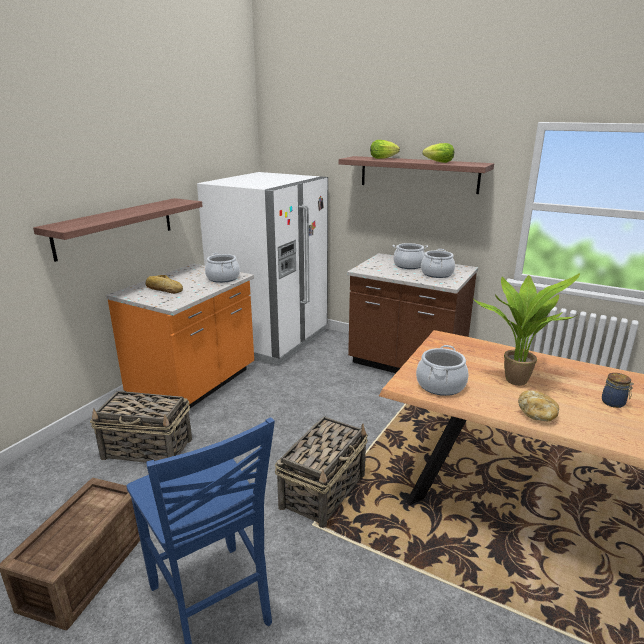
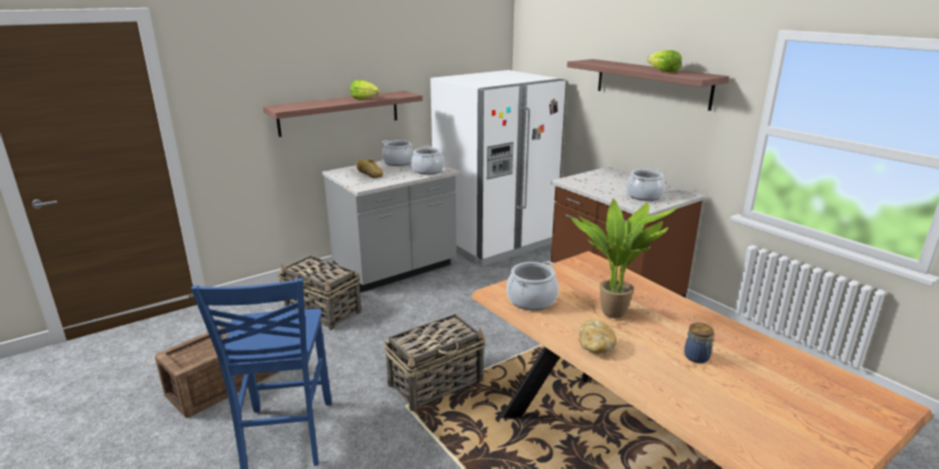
camera: 25 degrees right, 0 degrees up
orange counter [106,263,254,408] -> grey counter [322,161,459,293]
lettuce [370,140,400,159] -> lettuce moved to [350,80,380,100]
cooking pot [393,243,428,269] -> cooking pot moved to [382,140,414,166]

